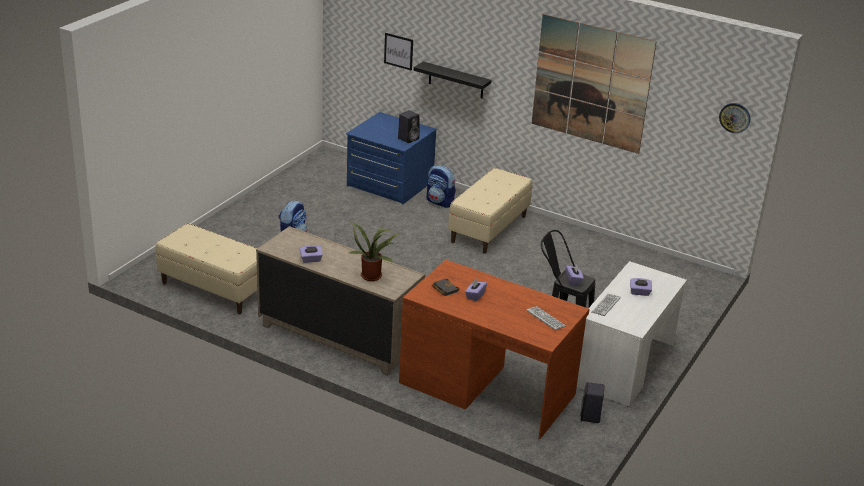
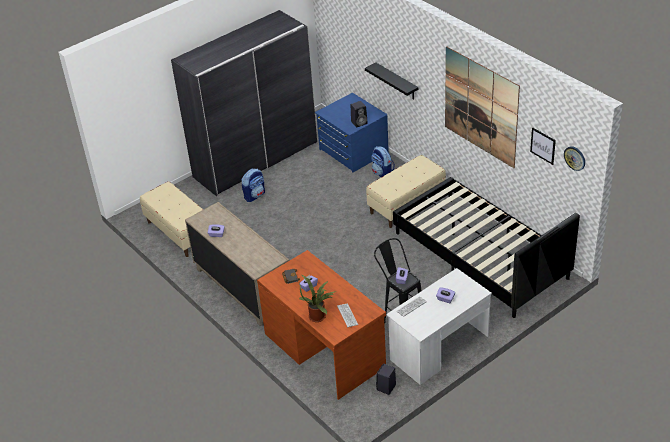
camera: 25 degrees right, 10 degrees up
potted plant [349,222,400,281] -> potted plant moved to [299,275,336,322]
picture [384,33,413,71] -> picture moved to [530,128,556,165]
none -> grey wardrobe [171,10,318,196]
none -> black bed [393,177,580,318]

